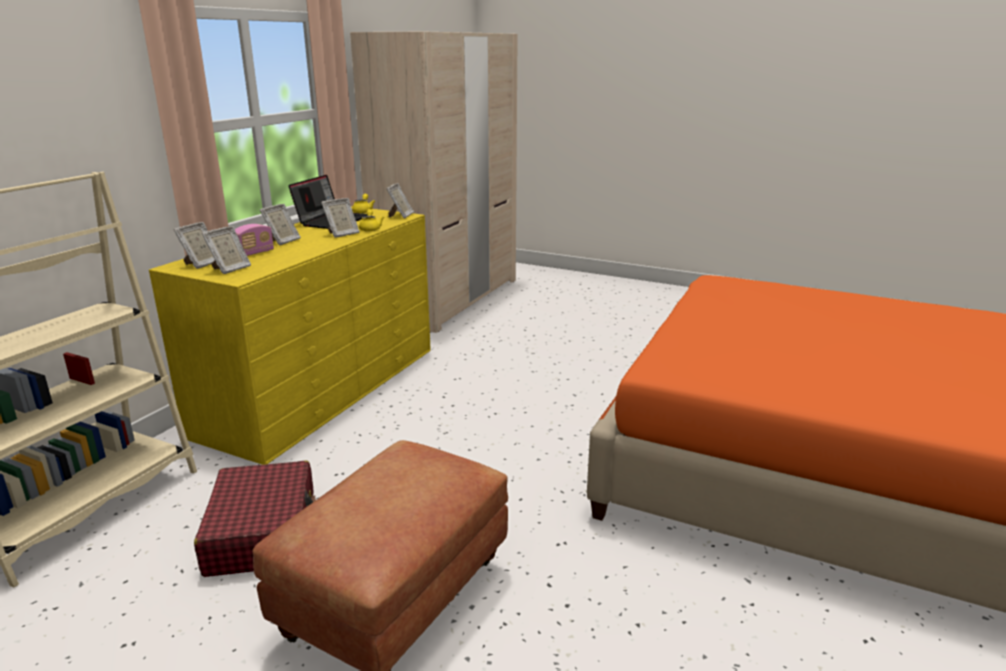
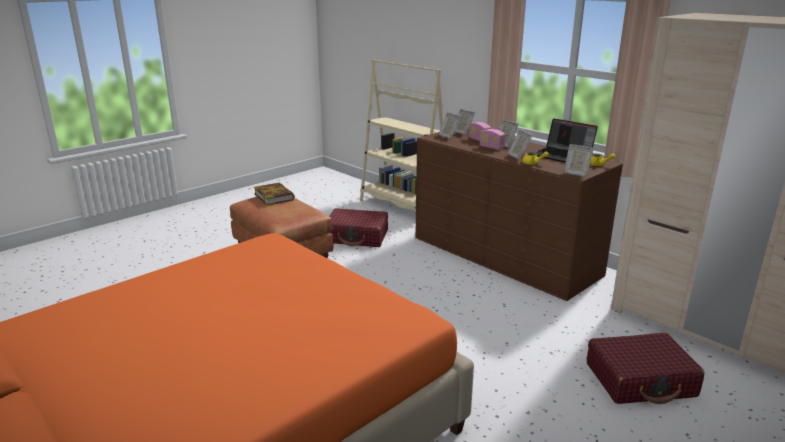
camera: 110 degrees right, 0 degrees up
yellow dresser [149,206,431,465] -> brown dresser [415,130,623,301]
none -> book [254,183,295,206]
none -> radio [480,129,505,150]
none -> red suitcase [587,333,704,404]

